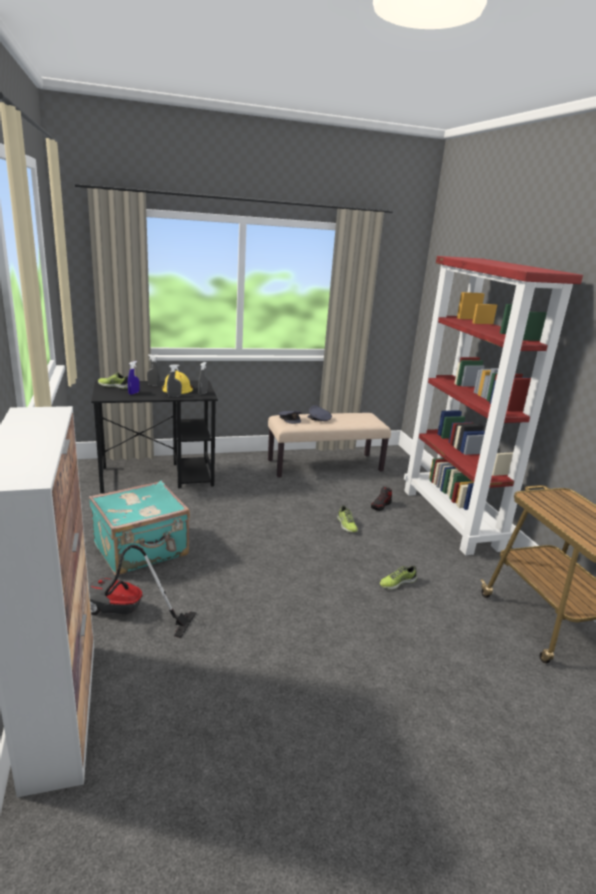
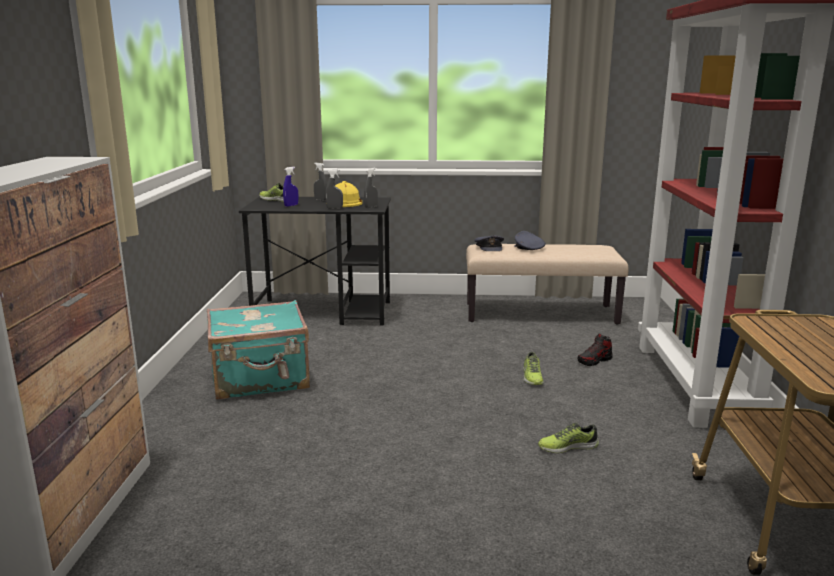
camera: 20 degrees right, 5 degrees down
vacuum cleaner [89,545,196,638] -> none

